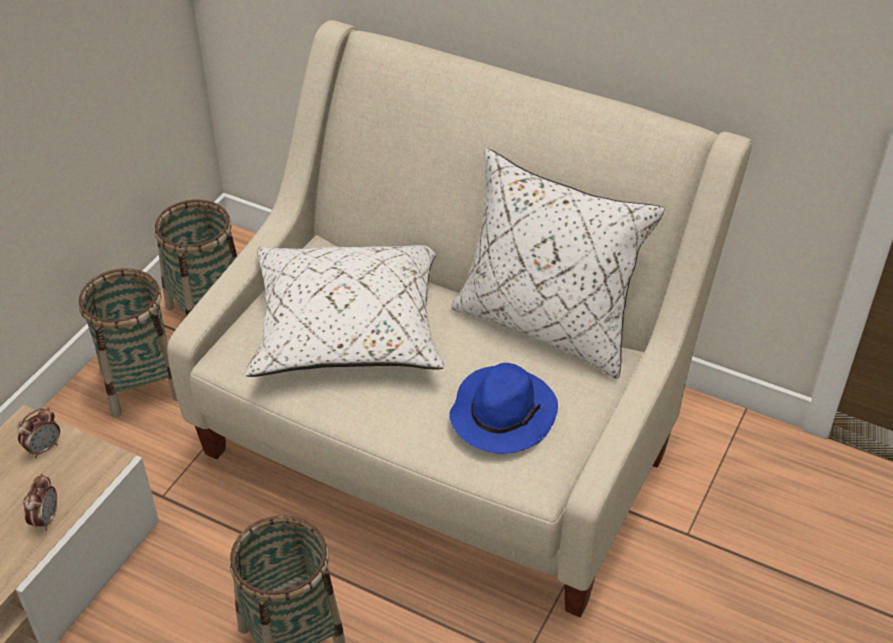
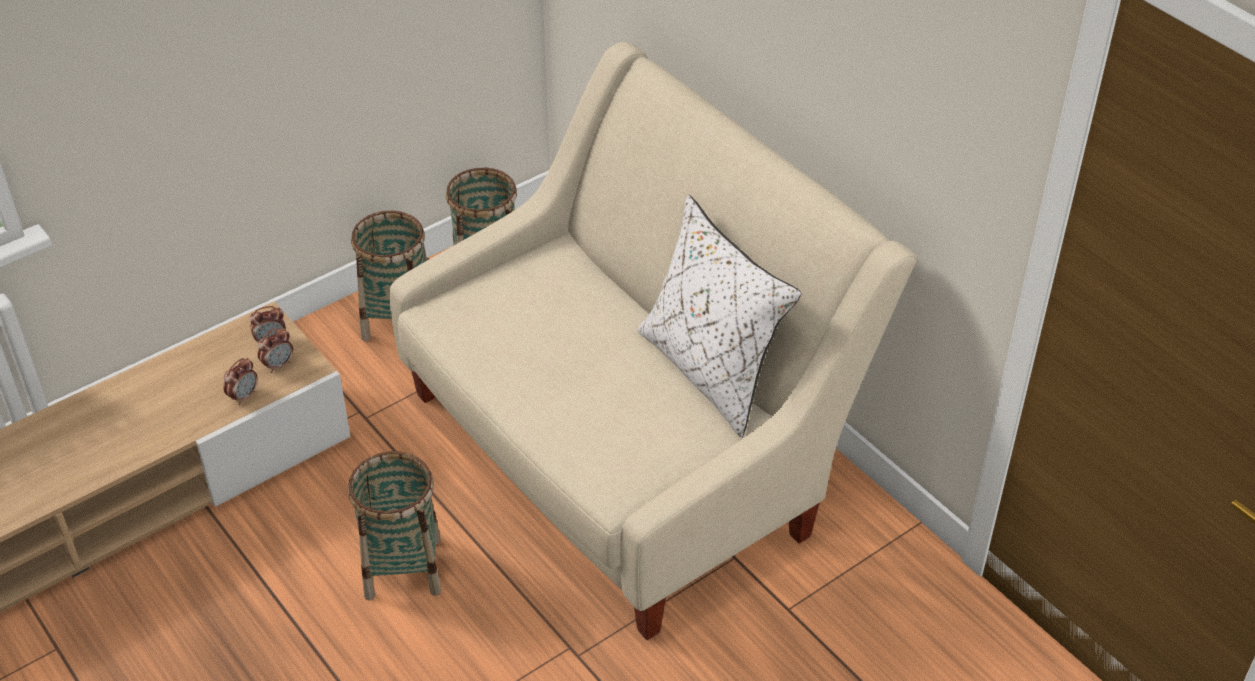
camera: 25 degrees right, 0 degrees up
white pillow [246,245,444,377] -> none
blue hat [449,363,558,454] -> none
none -> alarm clock [257,328,293,373]

